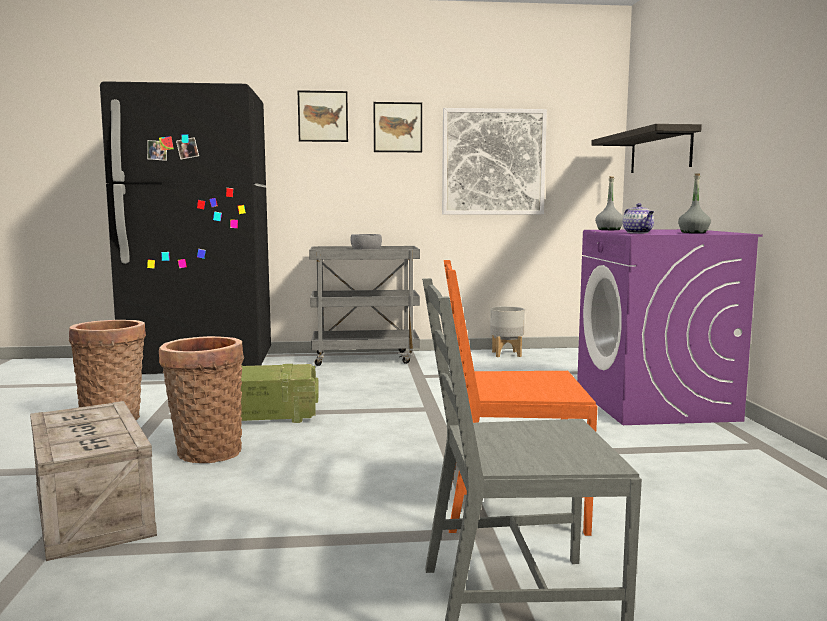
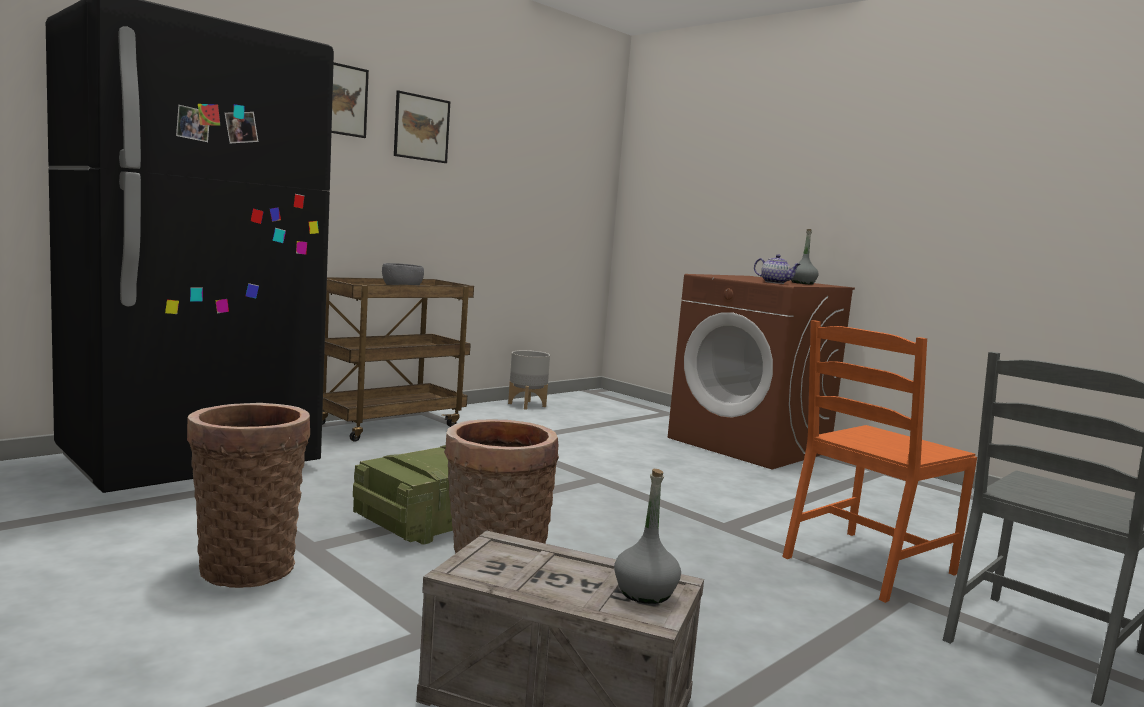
camera: 40 degrees left, 0 degrees up
grey cart [309,246,420,366] -> brown cart [322,277,474,442]
picture [442,108,547,215] -> none
purple washing machine [577,229,763,425] -> brown washing machine [668,274,855,469]
shelf [591,124,702,173] -> none
grey bottle [595,176,623,230] -> grey bottle moved to [614,468,681,604]

